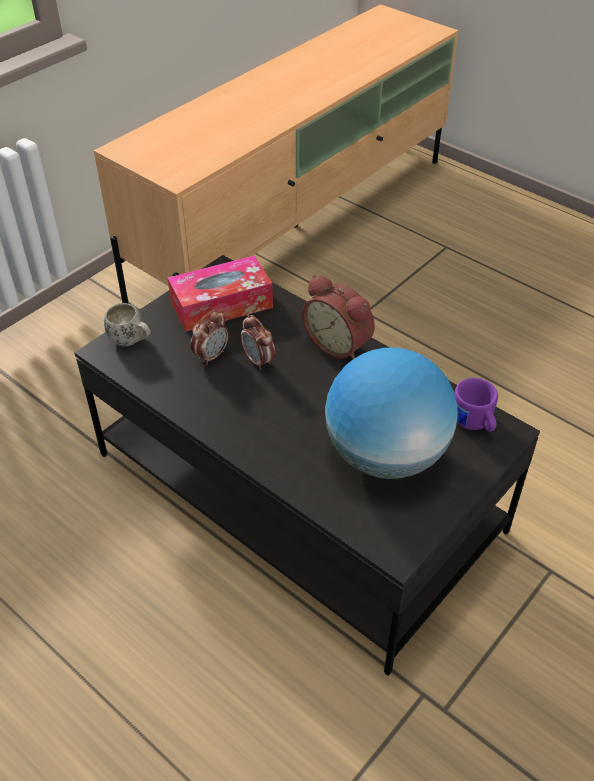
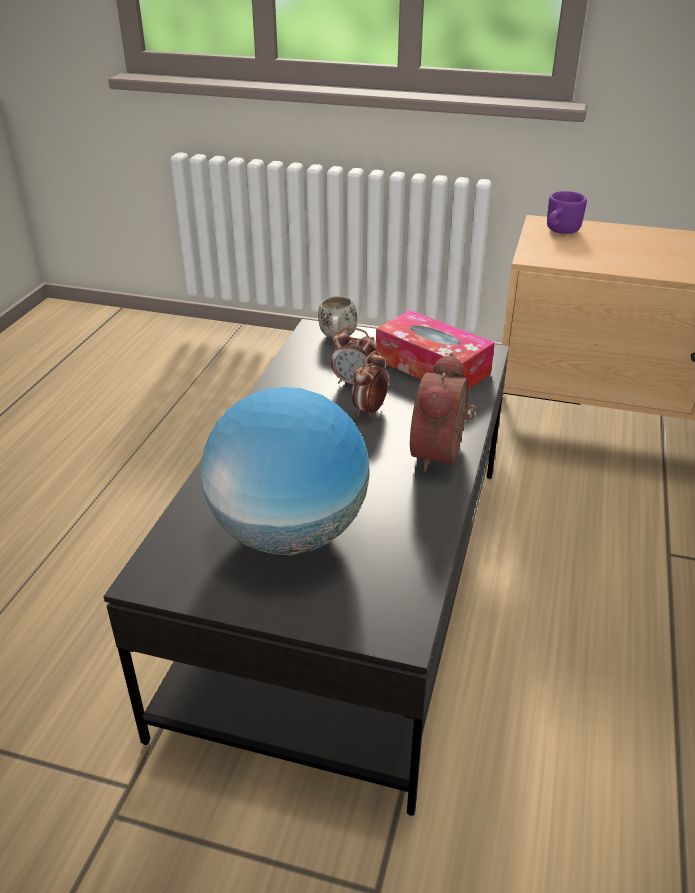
camera: 65 degrees right, 10 degrees down
purple mug [454,378,498,432] -> purple mug moved to [547,191,587,234]

